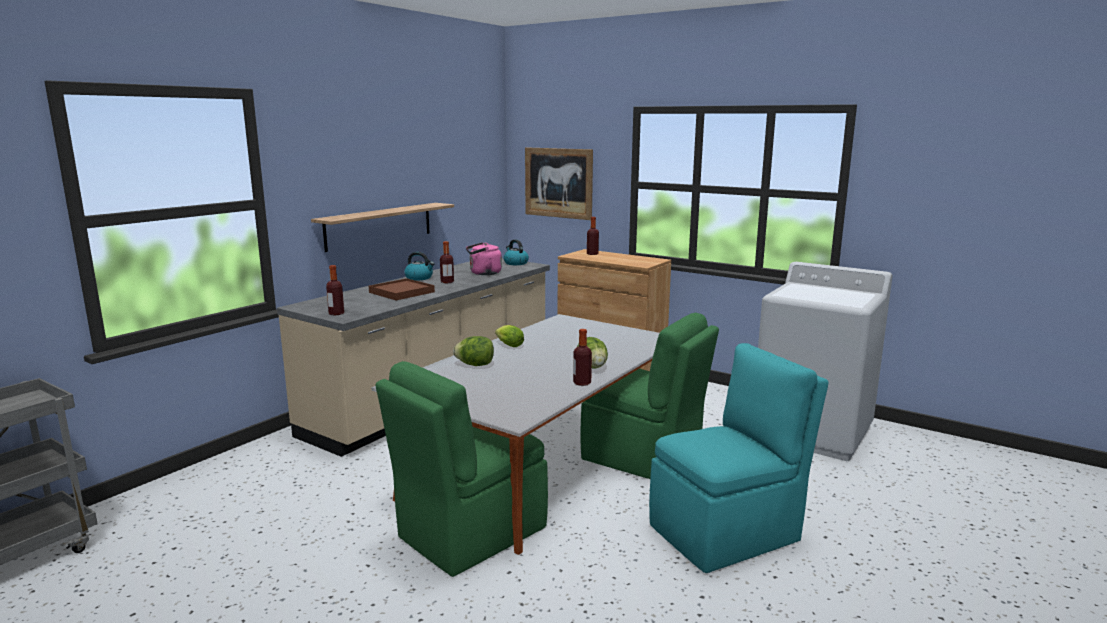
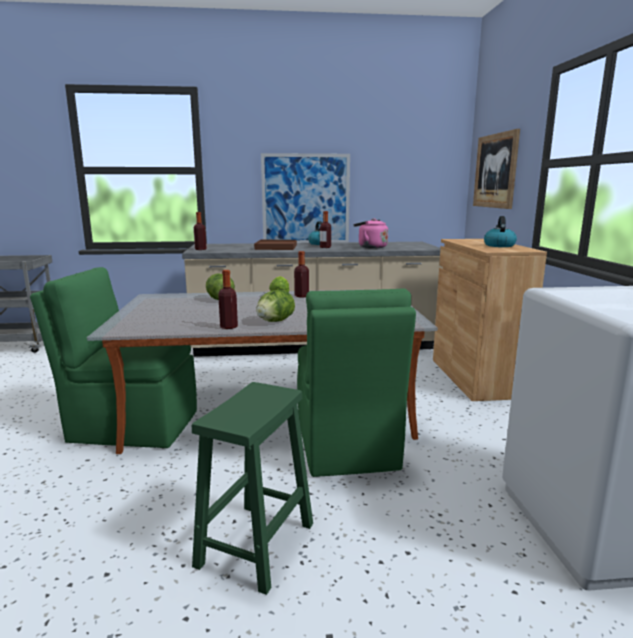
camera: 50 degrees right, 0 degrees up
shelf [311,203,454,252] -> picture [261,153,350,243]
kettle [503,239,529,265] -> kettle moved to [484,216,517,247]
bottle [587,217,599,255] -> bottle moved to [294,251,309,298]
turquoise chair [649,343,829,573] -> green stool [192,382,313,595]

